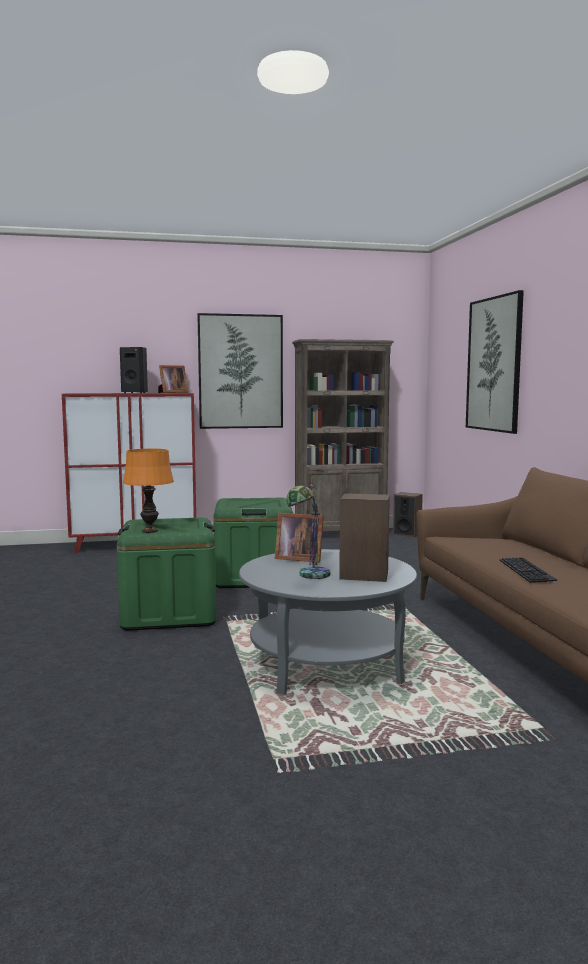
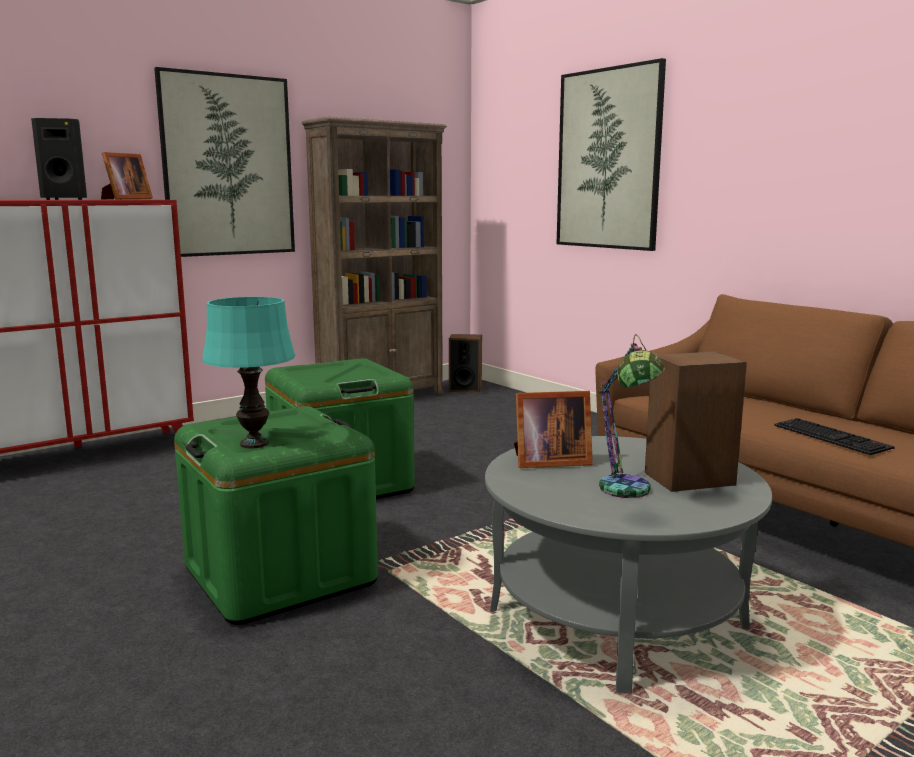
camera: 25 degrees left, 5 degrees up
orange table lamp [123,449,174,533] -> turquoise table lamp [202,297,295,448]

